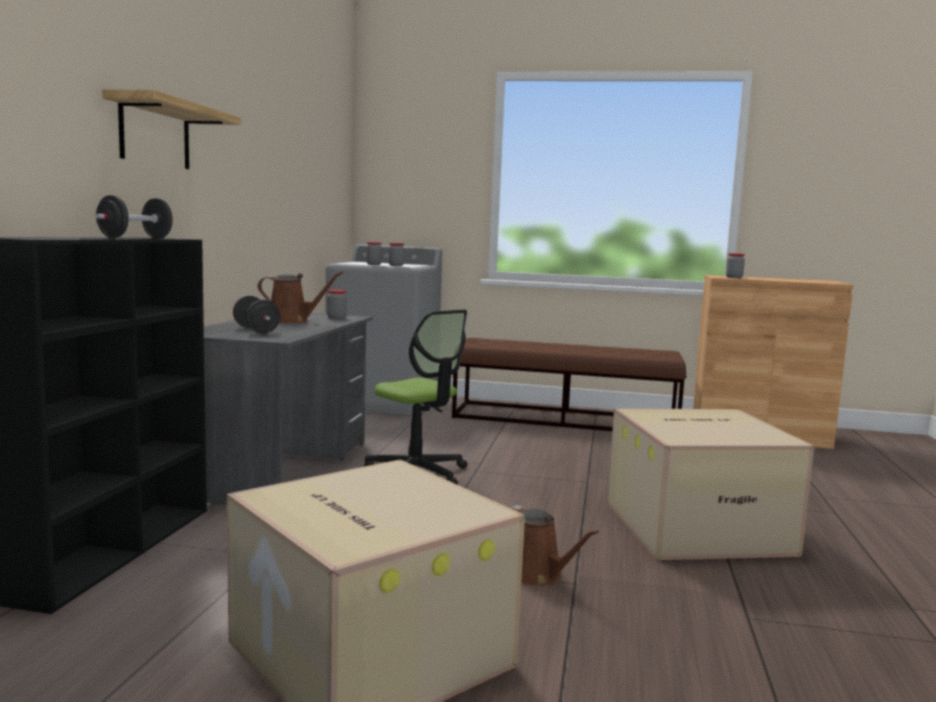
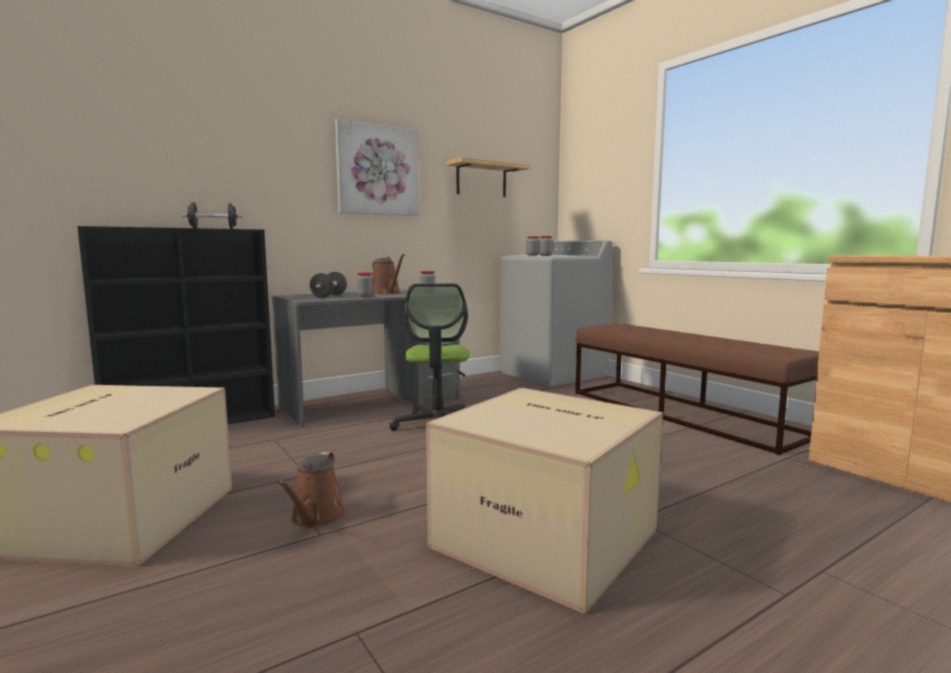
camera: 45 degrees right, 0 degrees up
shelf [102,89,241,169] -> shelf moved to [447,157,531,197]
jar [726,253,745,278] -> jar moved to [357,272,374,297]
none -> picture [335,119,419,216]

